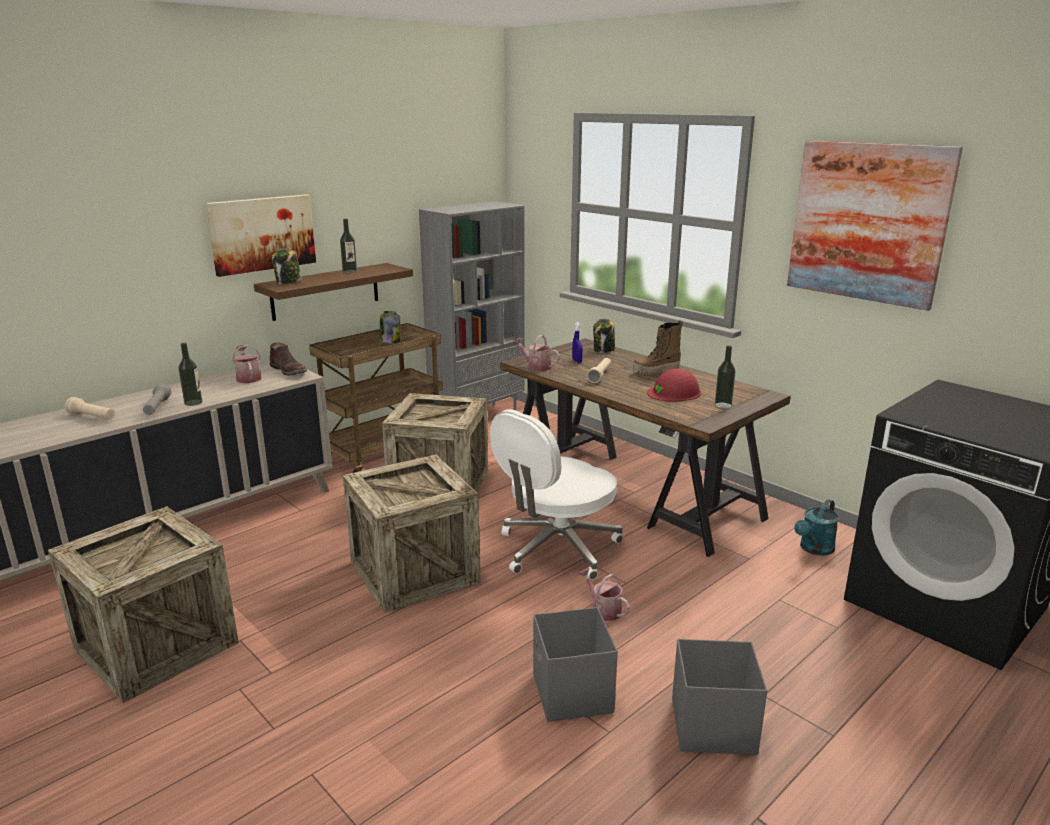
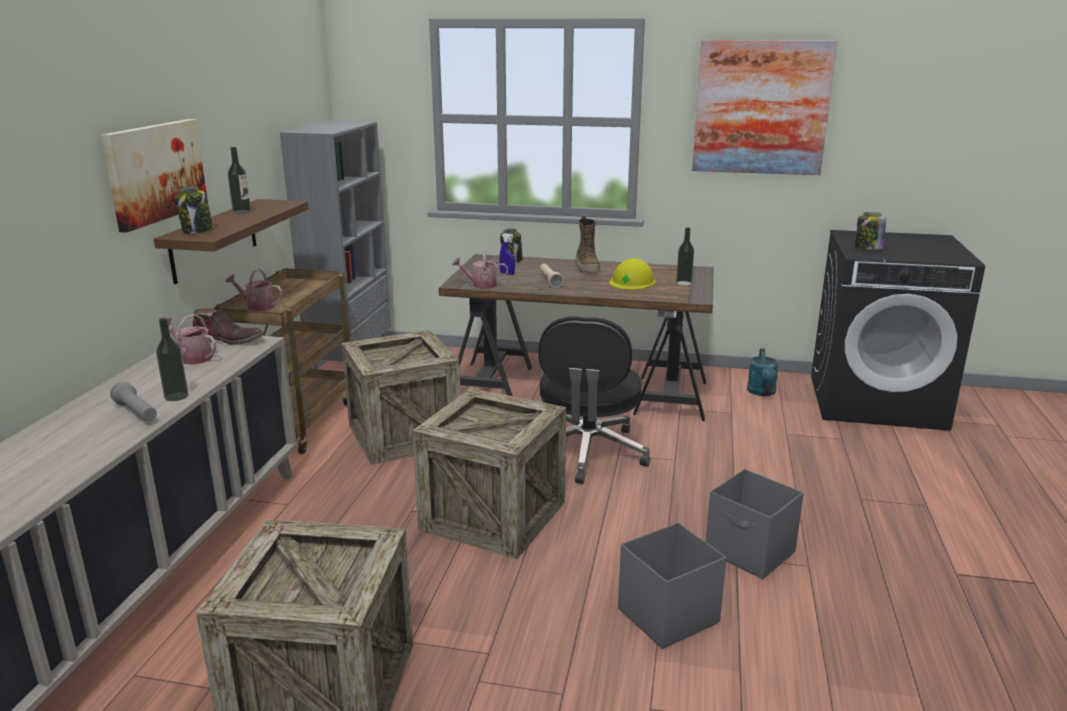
camera: 35 degrees left, 0 degrees up
beige flashlight [65,397,115,419] -> none
jar [380,311,400,343] -> jar moved to [855,212,886,250]
white office chair [490,409,623,580] -> black office chair [538,316,651,484]
watering can [578,568,630,621] -> watering can moved to [225,269,283,311]
boot [633,320,683,375] -> boot turned 45 degrees counterclockwise [576,216,600,273]
red hard hat [647,369,701,402] -> yellow hard hat [609,258,656,290]
grey storage box [672,639,767,755] -> grey storage box moved to [618,523,726,649]

